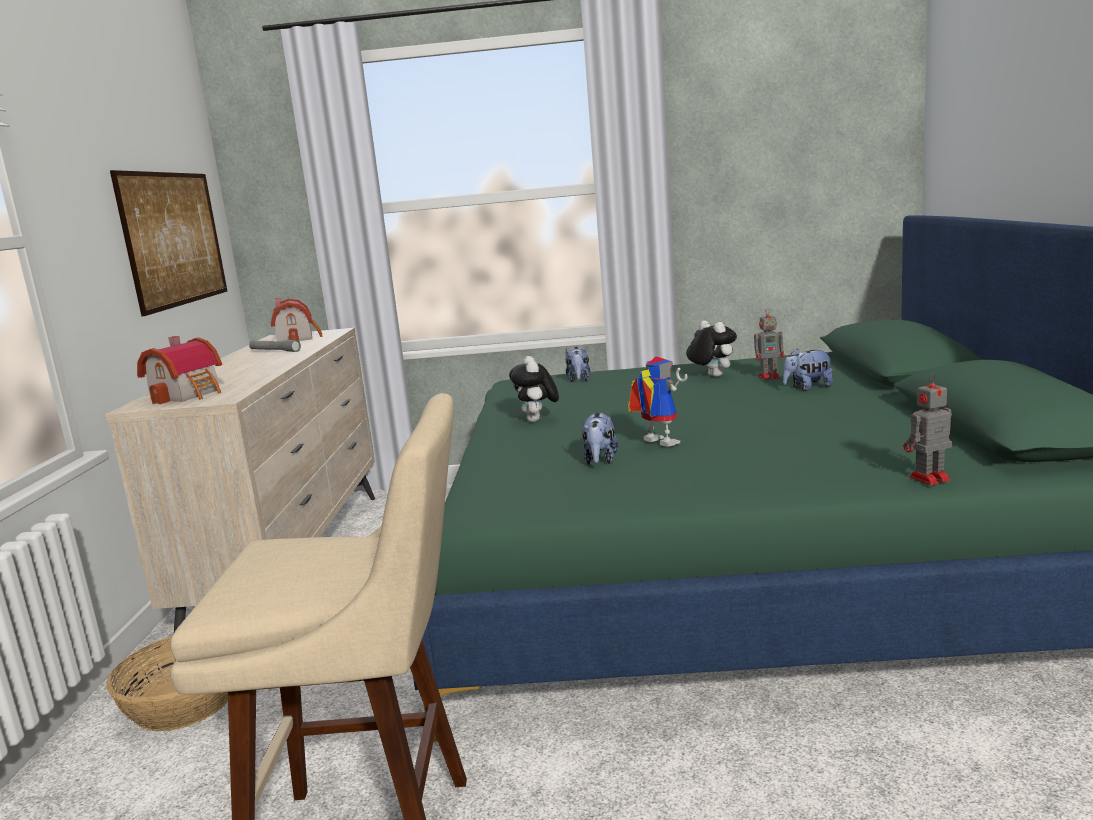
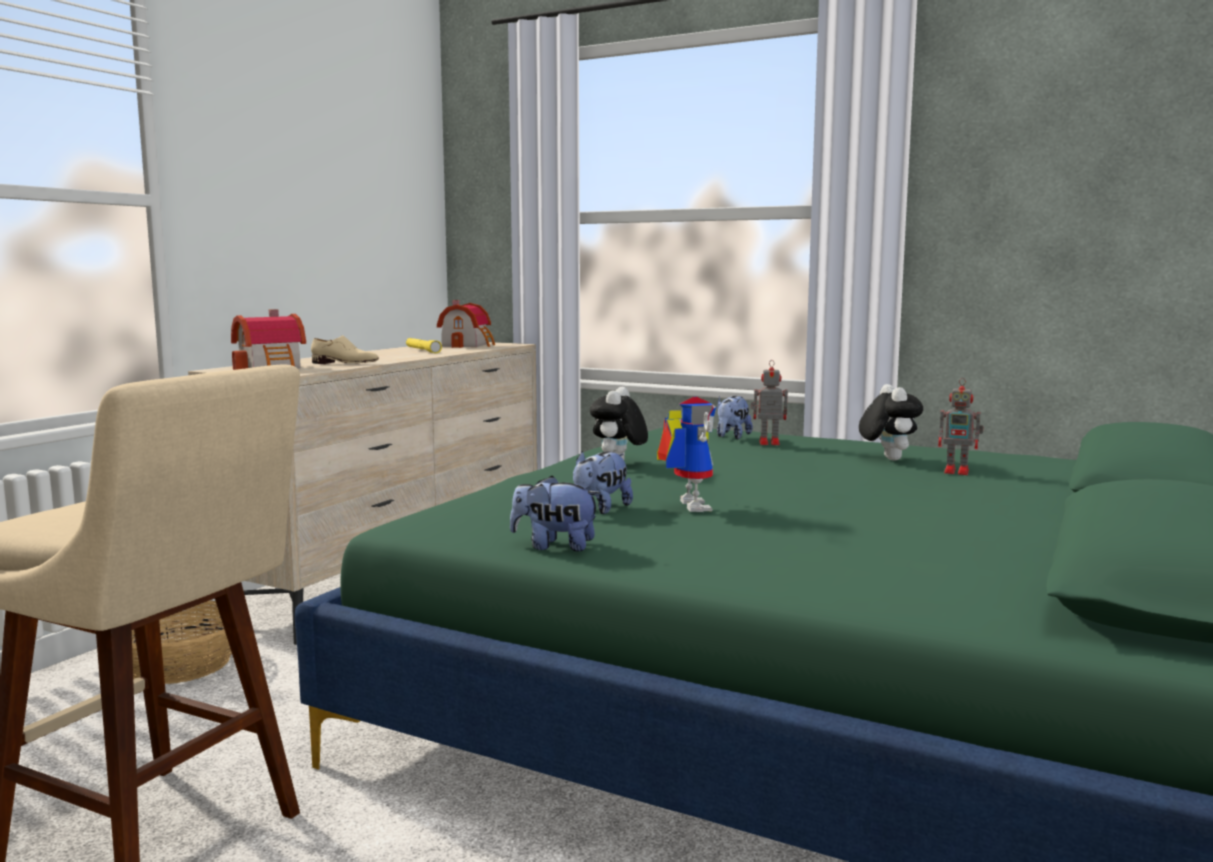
camera: 25 degrees right, 5 degrees down
picture [110,170,227,316] -> none
grey flashlight [249,340,301,352] -> yellow flashlight [406,338,442,353]
plush toy [783,348,833,391] -> plush toy moved to [510,476,601,552]
toy robot [904,374,952,485] -> toy robot moved to [751,360,788,445]
none -> beige shoe [311,335,379,364]

